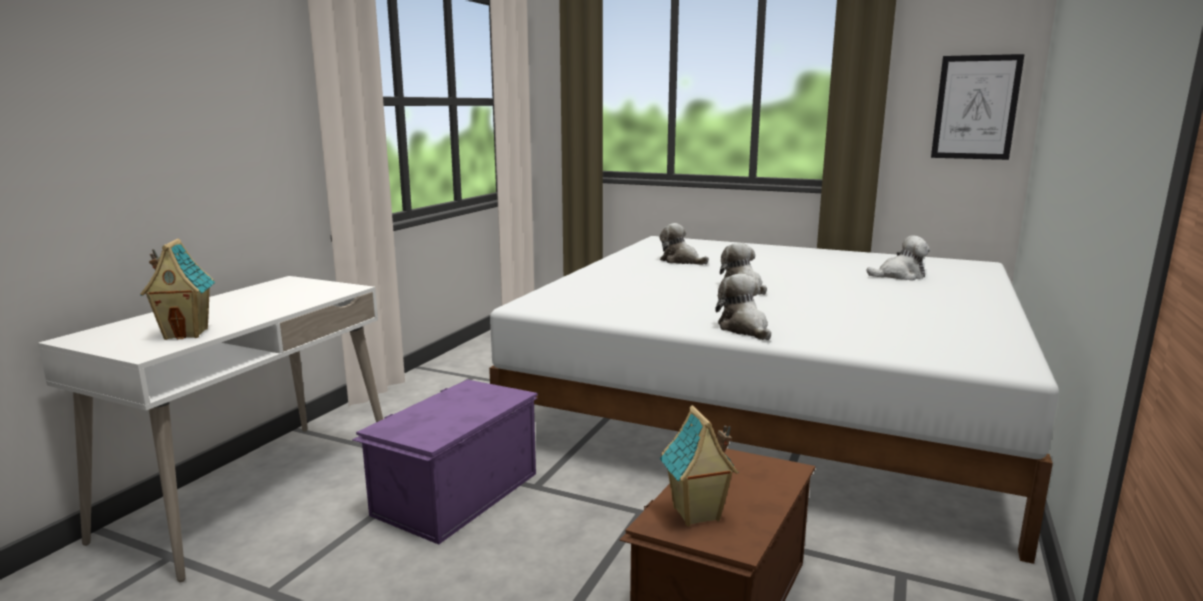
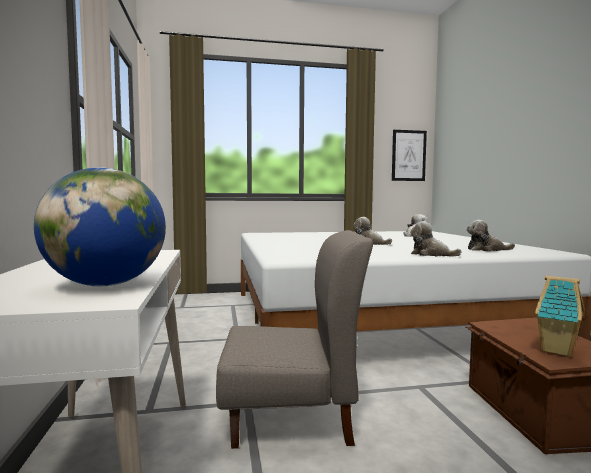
camera: 35 degrees left, 10 degrees down
toy house [140,239,215,340] -> globe [34,167,166,286]
purple storage box [352,379,538,545] -> grey chair [216,230,373,449]
plush toy [660,223,709,265] -> plush toy moved to [466,220,515,251]

